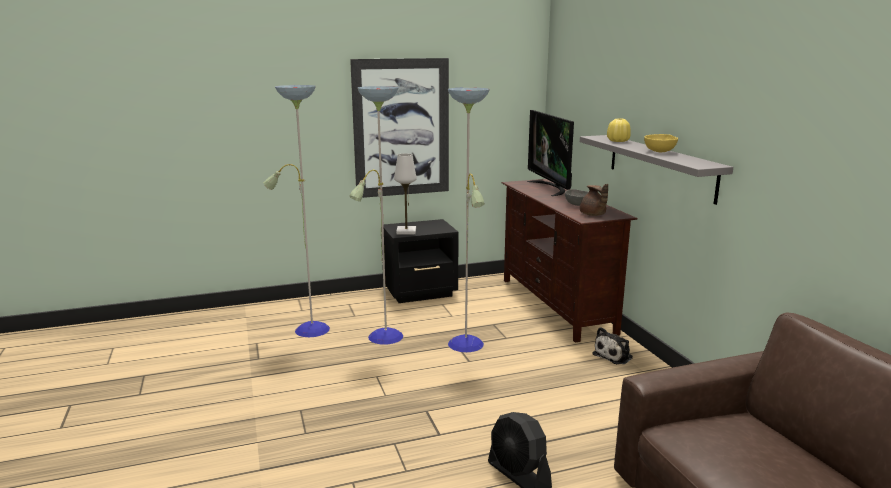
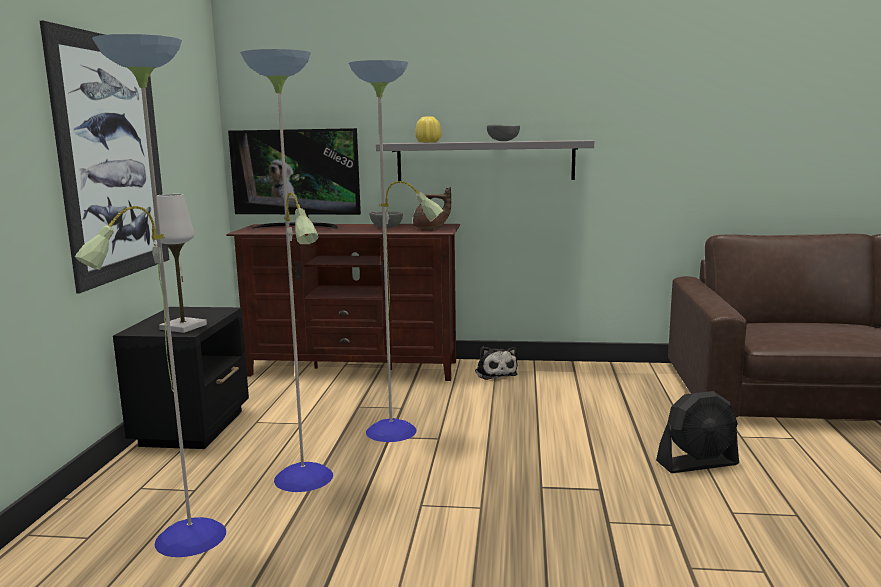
camera: 65 degrees left, 5 degrees down
yellow bowl [644,134,678,152] -> grey bowl [487,125,520,141]

